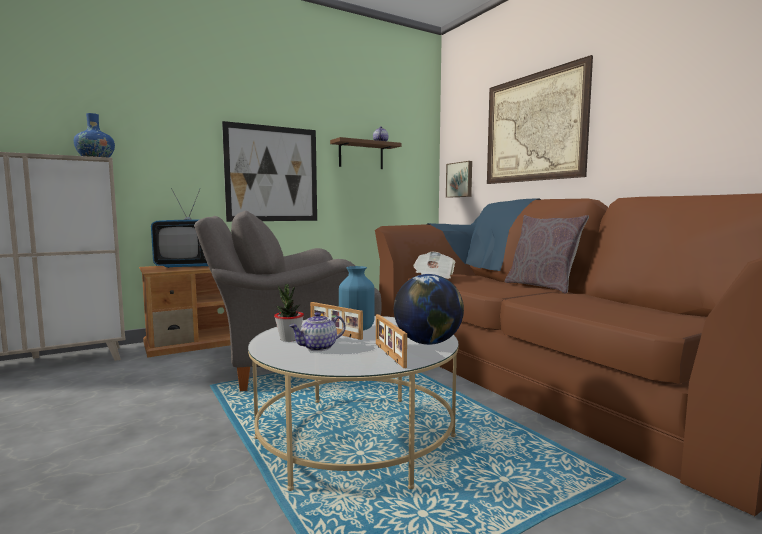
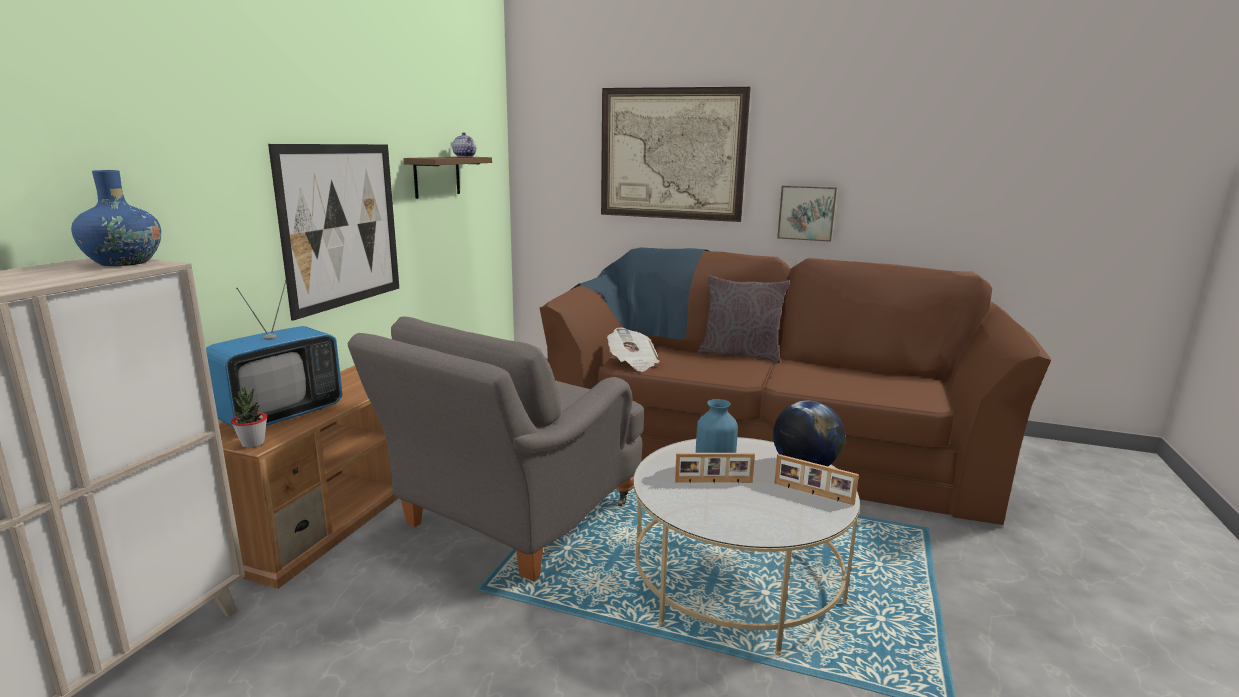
camera: 40 degrees left, 10 degrees up
potted plant [274,284,304,342] -> potted plant moved to [231,387,267,448]
teapot [289,312,345,351] -> none
picture [446,161,472,198] -> picture moved to [777,185,837,242]

